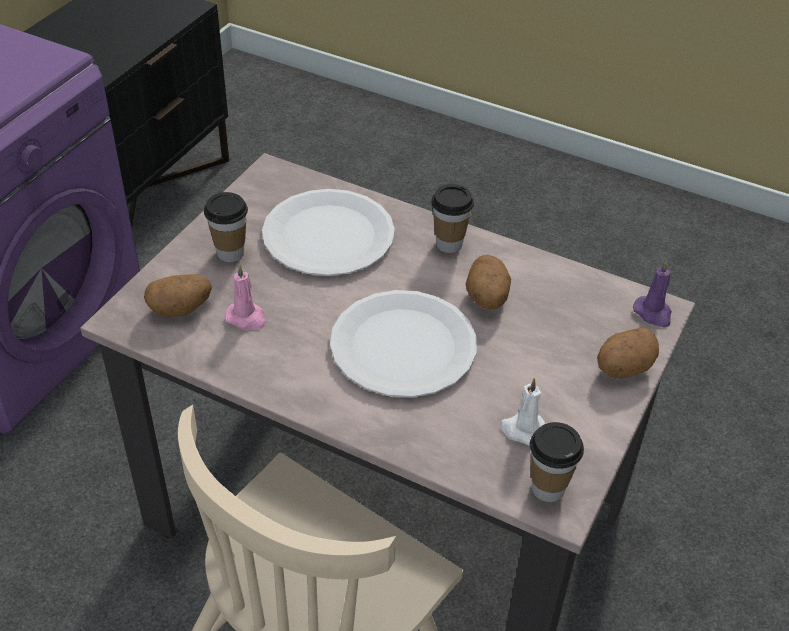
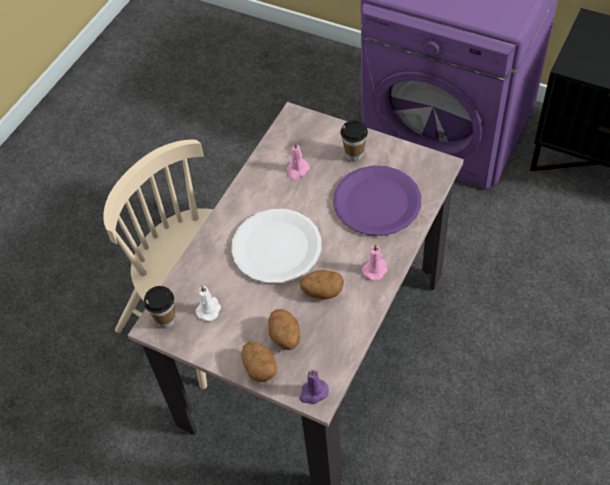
camera: 95 degrees right, 10 degrees up
potato [144,274,212,317] -> potato moved to [268,309,300,350]
white plate [262,189,395,276] -> purple plate [333,166,421,236]
cup [431,184,474,253] -> pink candle [362,244,388,281]

